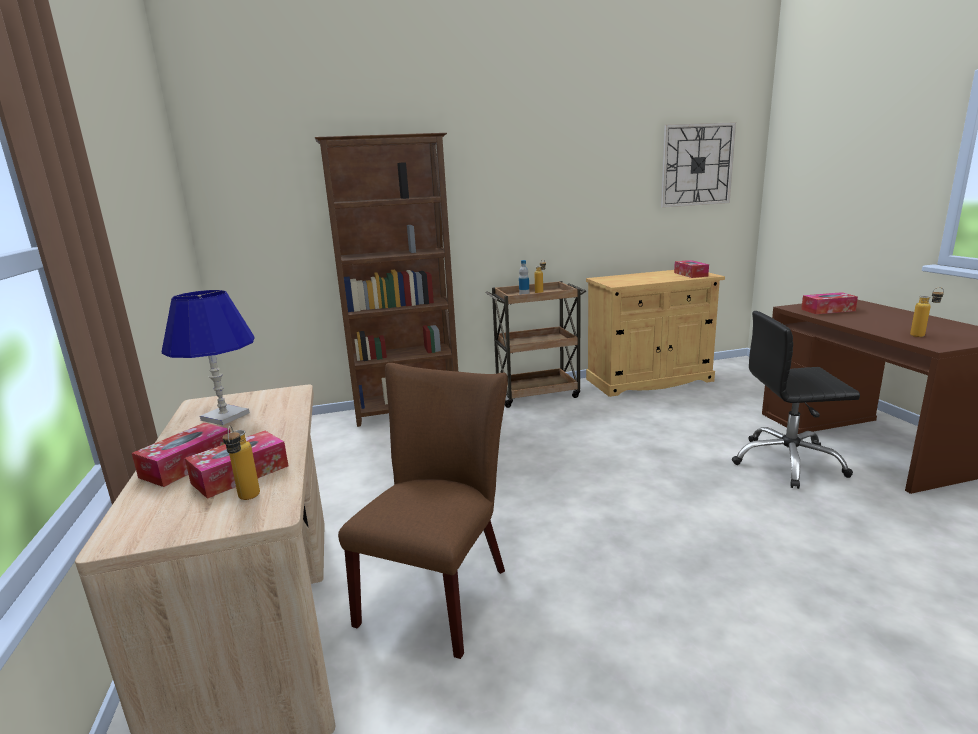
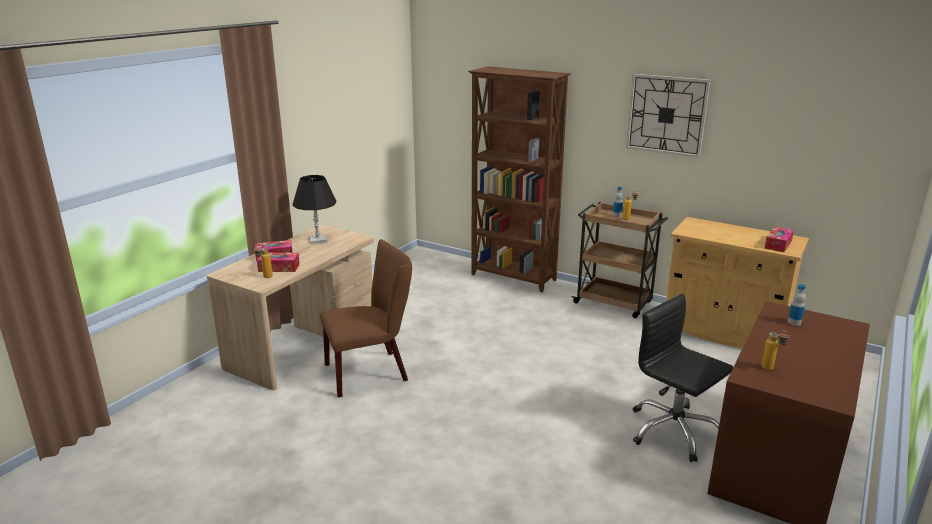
camera: 45 degrees right, 5 degrees up
blue table lamp [162,290,255,425] -> black table lamp [293,175,336,244]
wall clock [661,122,736,208] -> wall clock moved to [626,74,710,158]
tissue box [801,292,858,314] -> bottle [788,284,806,326]

